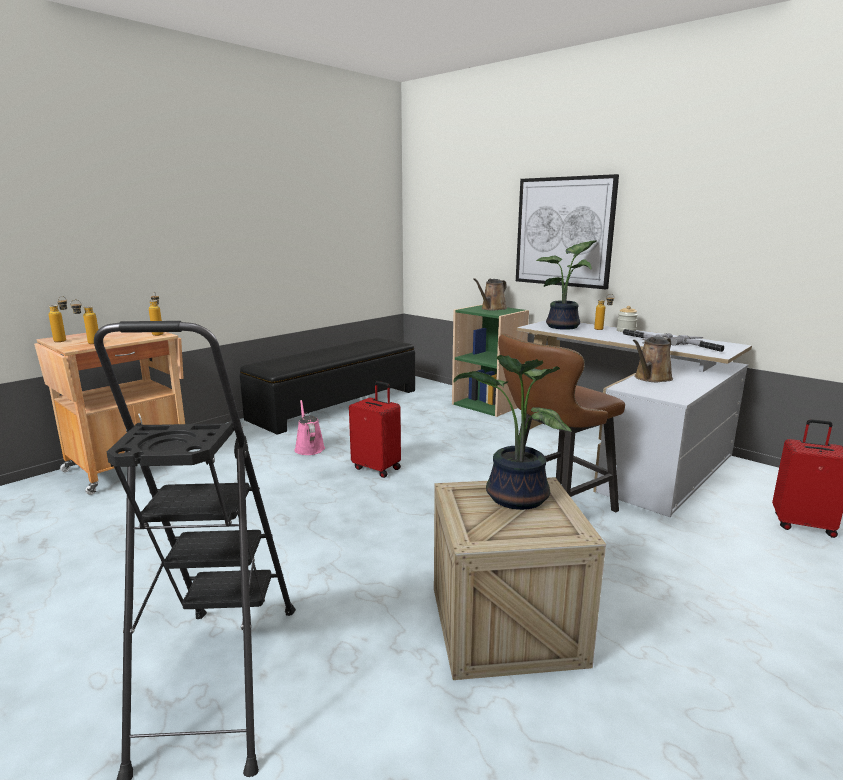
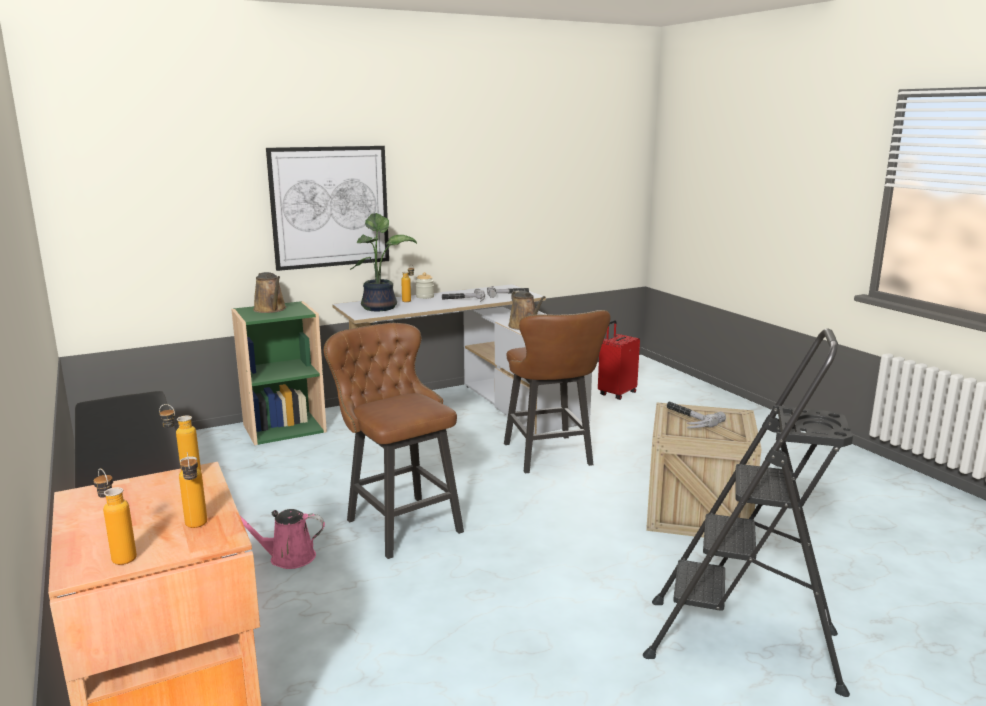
camera: 70 degrees left, 0 degrees up
red suitcase [349,381,401,478] -> brown stool [324,323,464,559]
potted plant [453,355,572,510] -> hammer [667,402,726,428]

